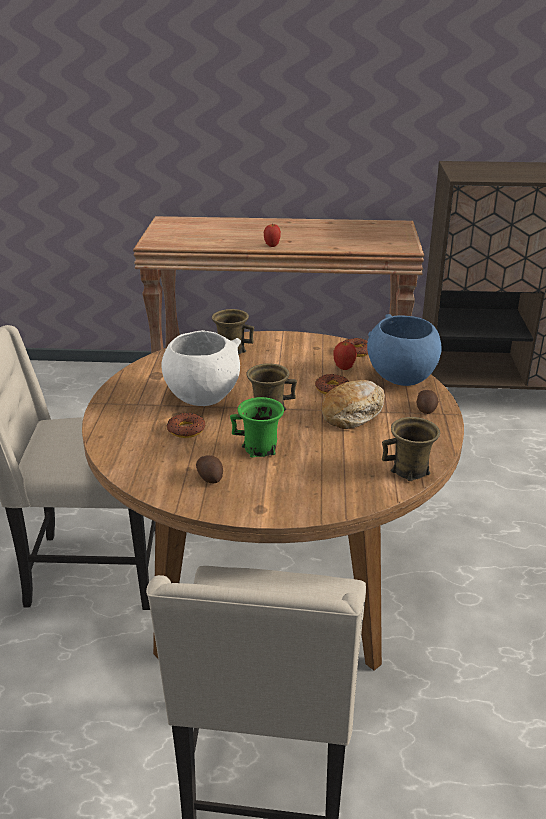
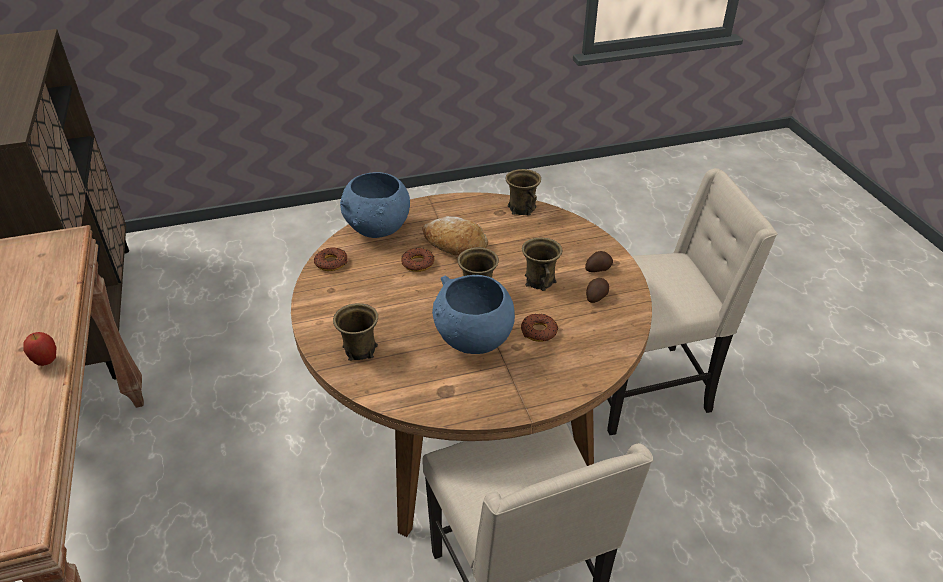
camera: 110 degrees left, 10 degrees up
white bowl [161,330,241,406] -> blue bowl [432,275,515,354]
green mug [230,397,284,458] -> brown mug [522,238,563,291]
apple [333,341,357,370] -> none
potato [417,390,439,414] -> potato moved to [585,251,613,272]

